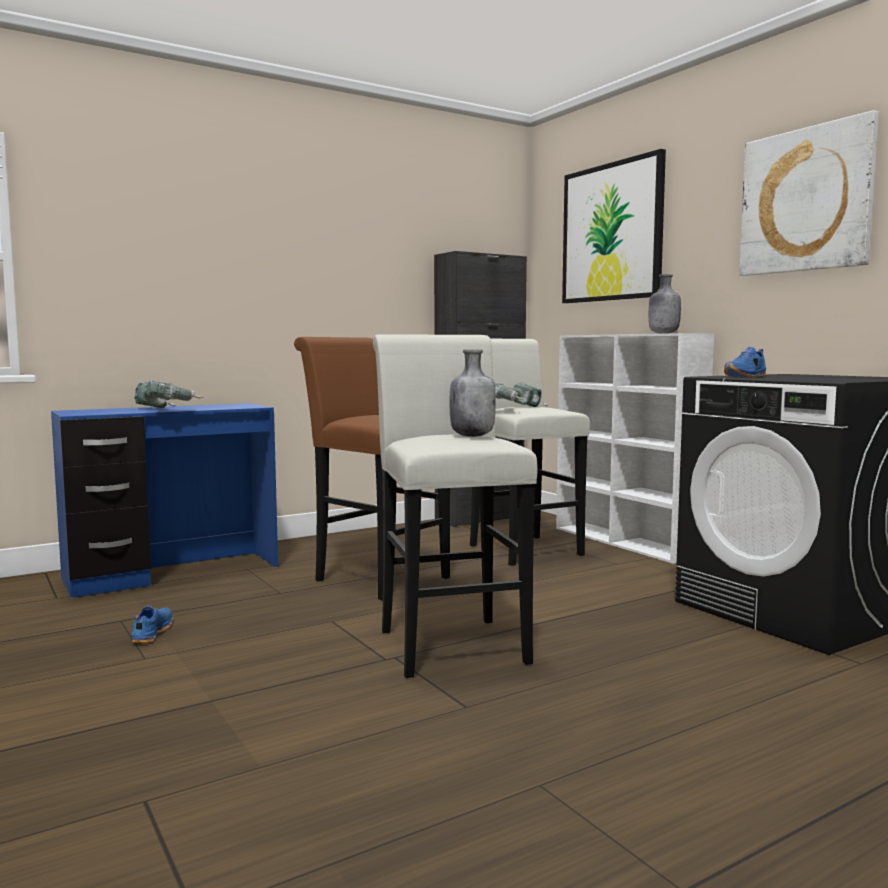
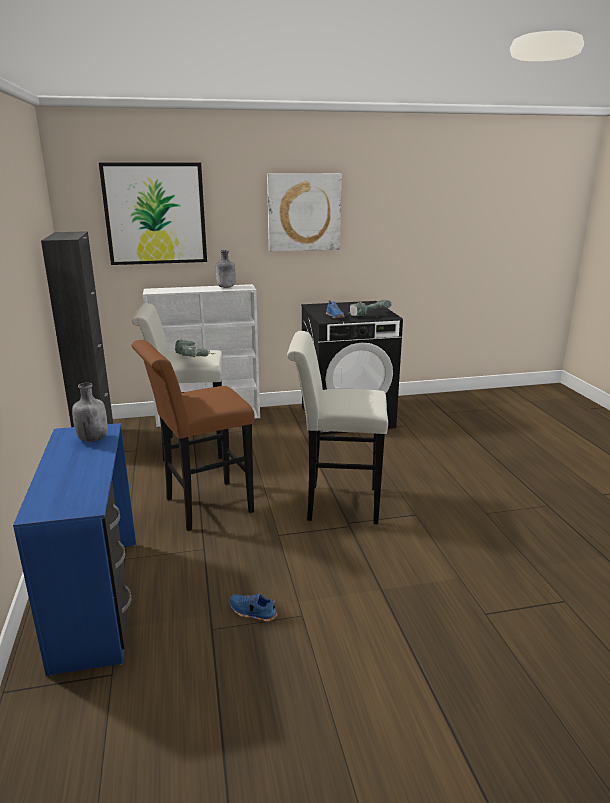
camera: 70 degrees left, 15 degrees up
power drill [134,380,203,408] -> power drill moved to [349,299,391,316]
grey bottle [449,350,496,437] -> grey bottle moved to [72,382,108,442]

